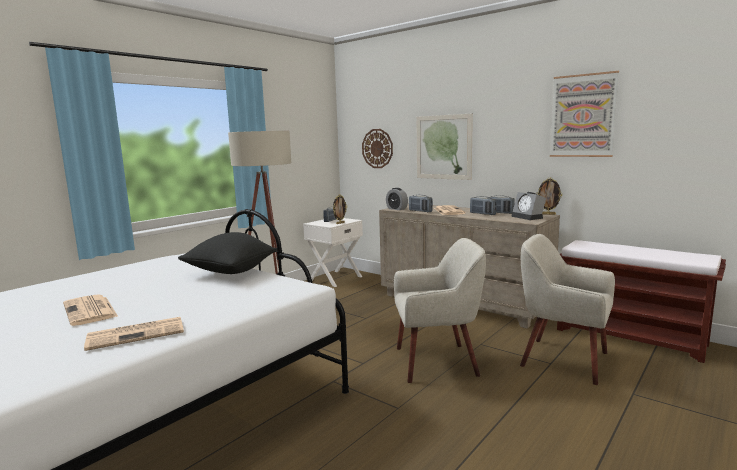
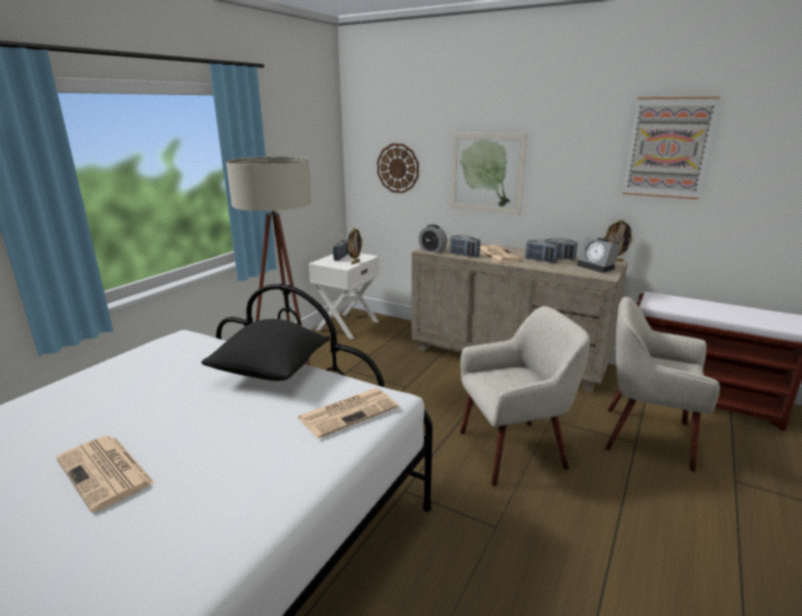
camera: 10 degrees left, 10 degrees up
newspaper [84,317,184,351] -> newspaper moved to [298,388,399,439]

